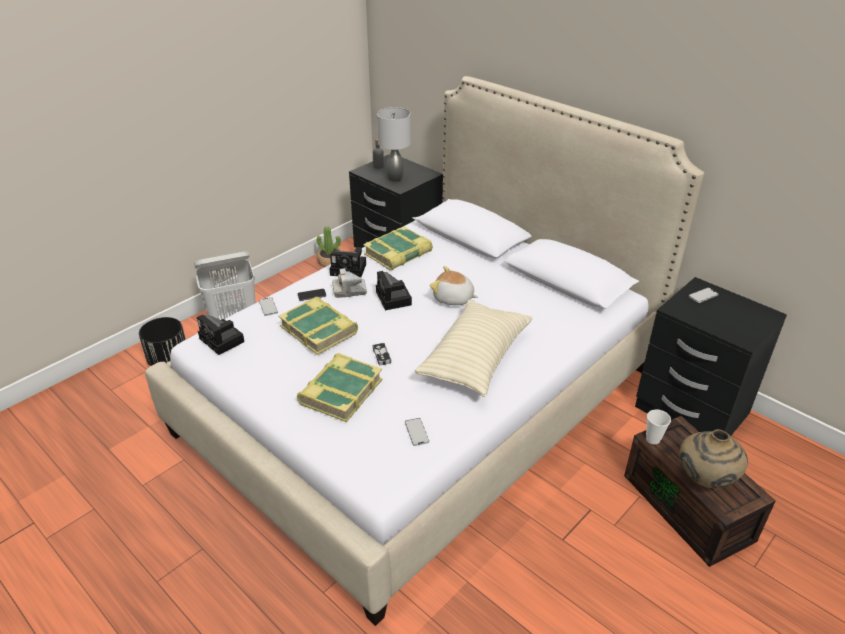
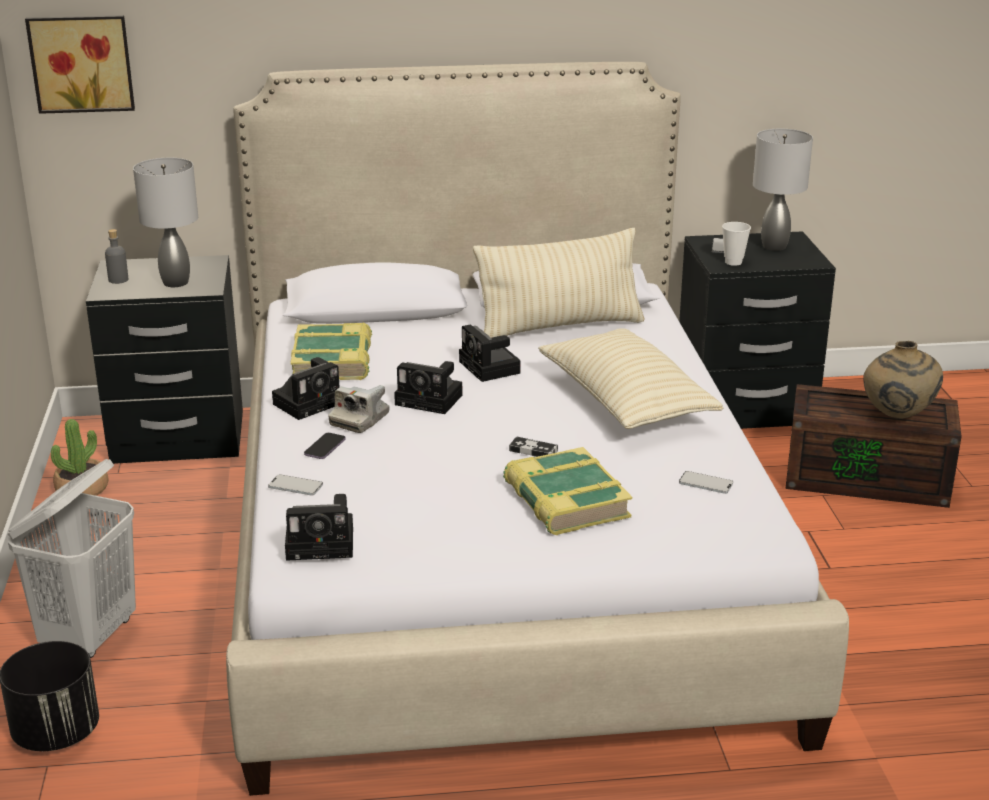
camera: 50 degrees left, 10 degrees down
book [278,297,358,355] -> none
plush toy [430,266,478,305] -> camera [459,324,520,382]
cup [646,409,671,444] -> cup moved to [722,222,751,266]
none -> picture [25,15,135,114]
none -> beige pillow [473,228,645,338]
none -> grey table lamp [753,129,813,251]

